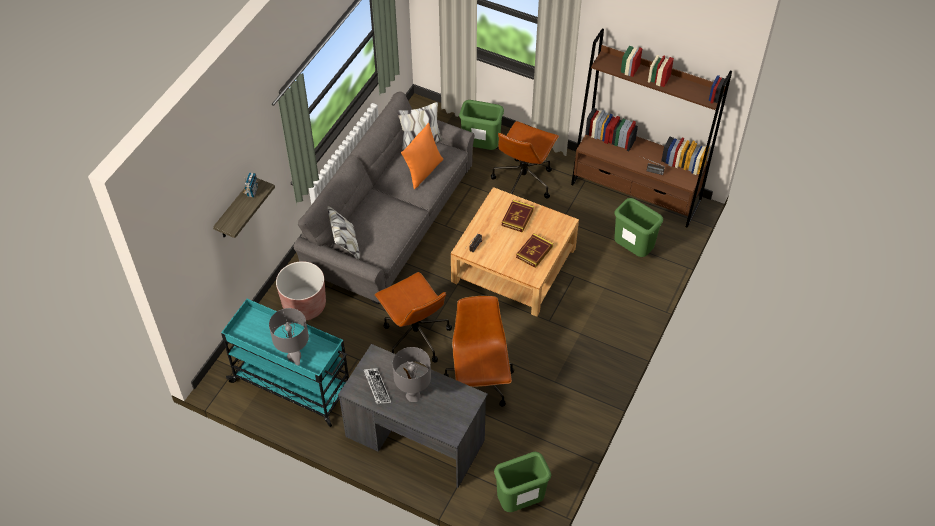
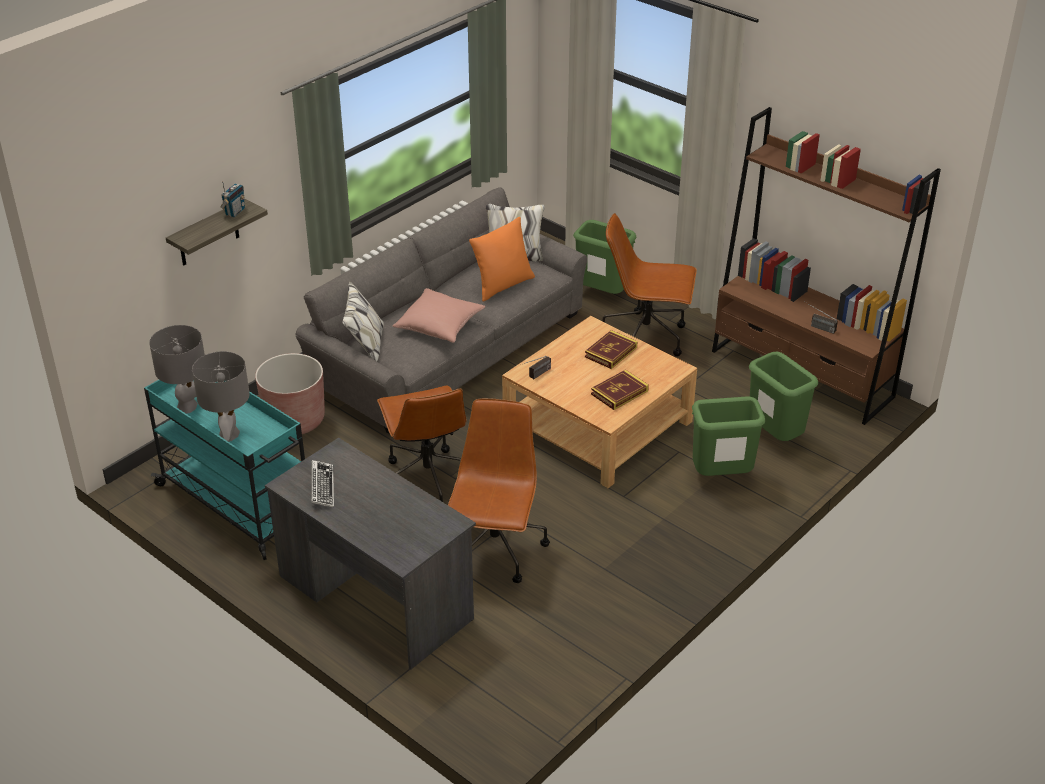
camera: 15 degrees right, 15 degrees down
grey table lamp [392,347,431,402] -> grey table lamp moved to [149,325,205,414]
brown office chair [491,121,559,199] -> brown office chair turned 60 degrees clockwise [602,213,697,357]
green trash can [494,452,551,512] -> green trash can moved to [692,396,766,476]
none -> pink pillow [393,288,485,343]

